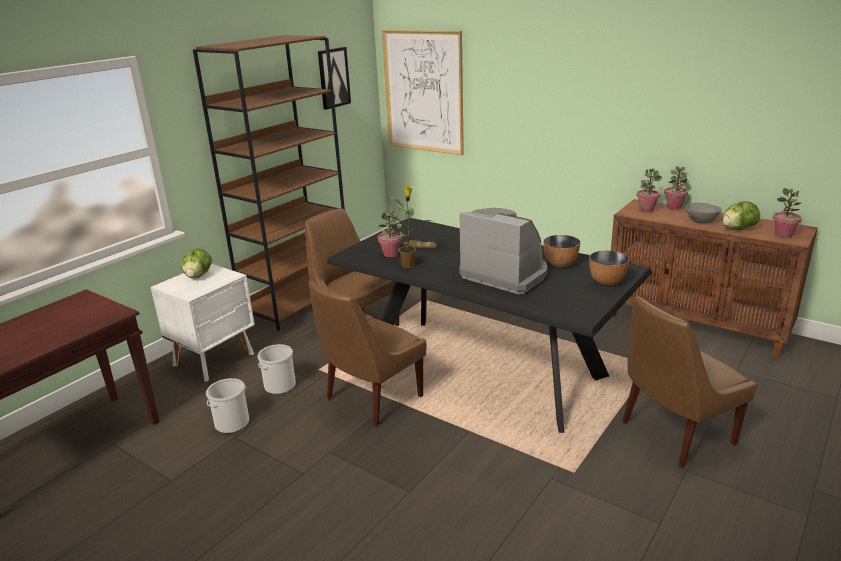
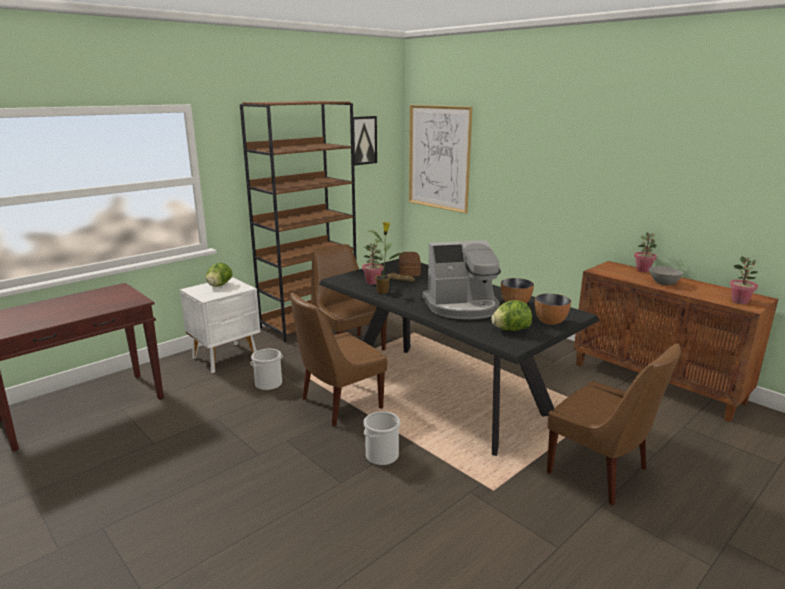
camera: 10 degrees right, 5 degrees down
bucket [206,378,249,433] -> bucket moved to [363,411,401,466]
coffee machine [459,208,548,294] -> coffee machine turned 120 degrees clockwise [423,240,501,319]
brown chair [622,296,758,468] -> brown chair turned 120 degrees counterclockwise [547,343,681,505]
potted plant [637,168,662,212] -> none
lettuce [723,201,760,230] -> lettuce moved to [491,300,532,331]
none -> bread [399,252,421,276]

